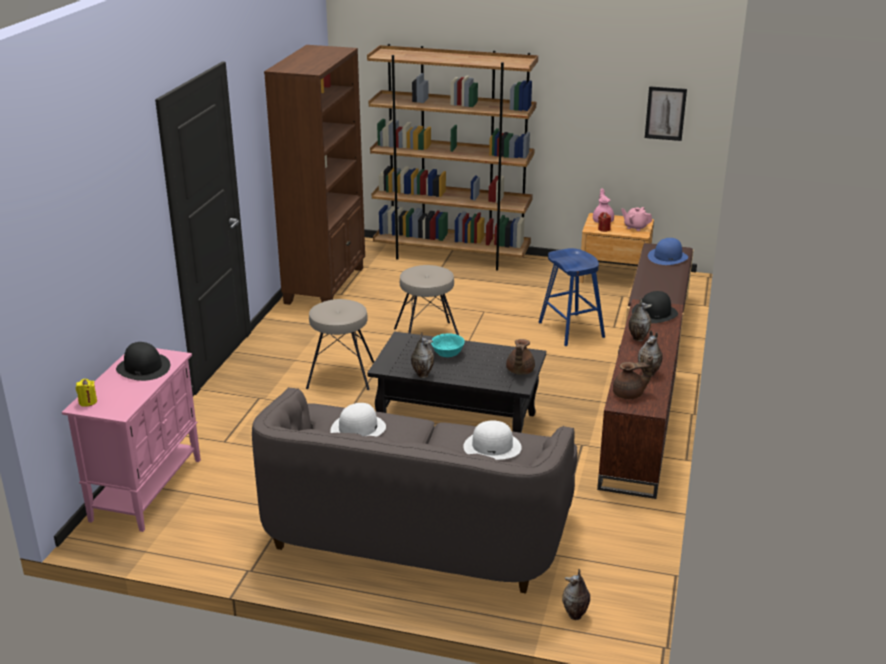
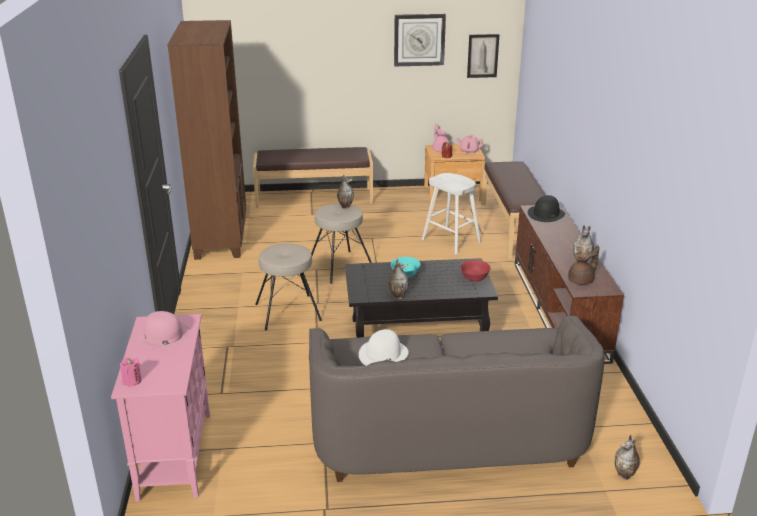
camera: 20 degrees left, 0 degrees up
yellow candle [76,379,97,407] -> pink candle [120,358,142,387]
black hat [116,342,170,381] -> pink hat [136,311,192,350]
brown bookcase [367,44,538,271] -> brown bench [253,147,373,208]
white hat [463,420,522,460] -> none
brown teapot [506,339,535,375] -> red bowl [460,260,491,281]
blue stool [538,248,605,346] -> white stool [422,173,481,255]
vase [629,297,652,341] -> vase moved to [337,174,354,209]
blue hat [648,238,688,265] -> none
none -> wall clock [394,14,446,66]

